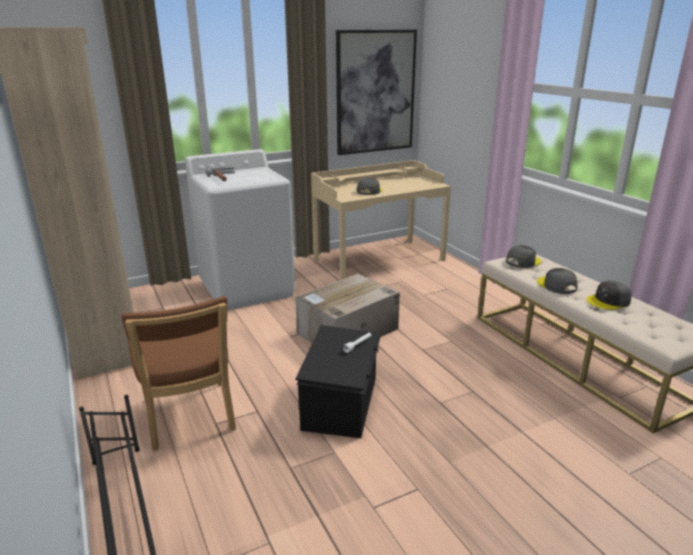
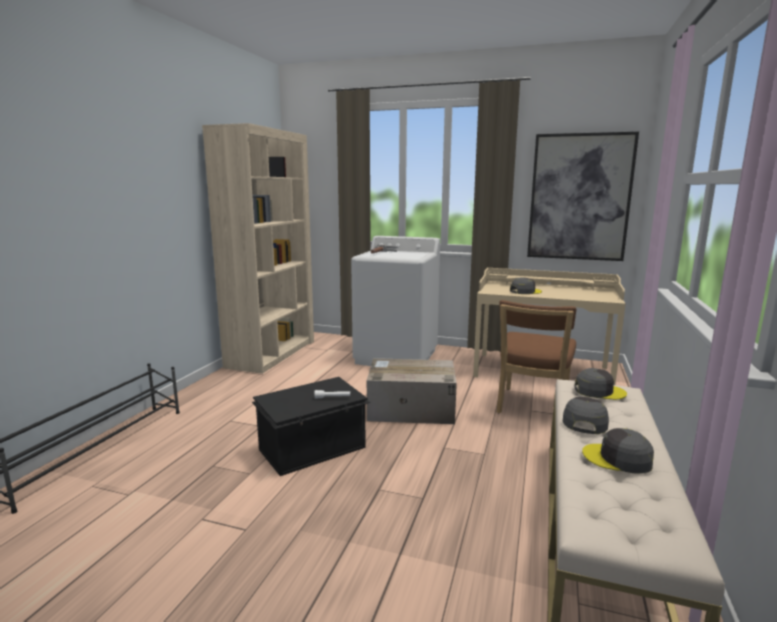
camera: 45 degrees right, 10 degrees down
brown chair [121,296,236,451] -> brown chair moved to [496,300,576,413]

